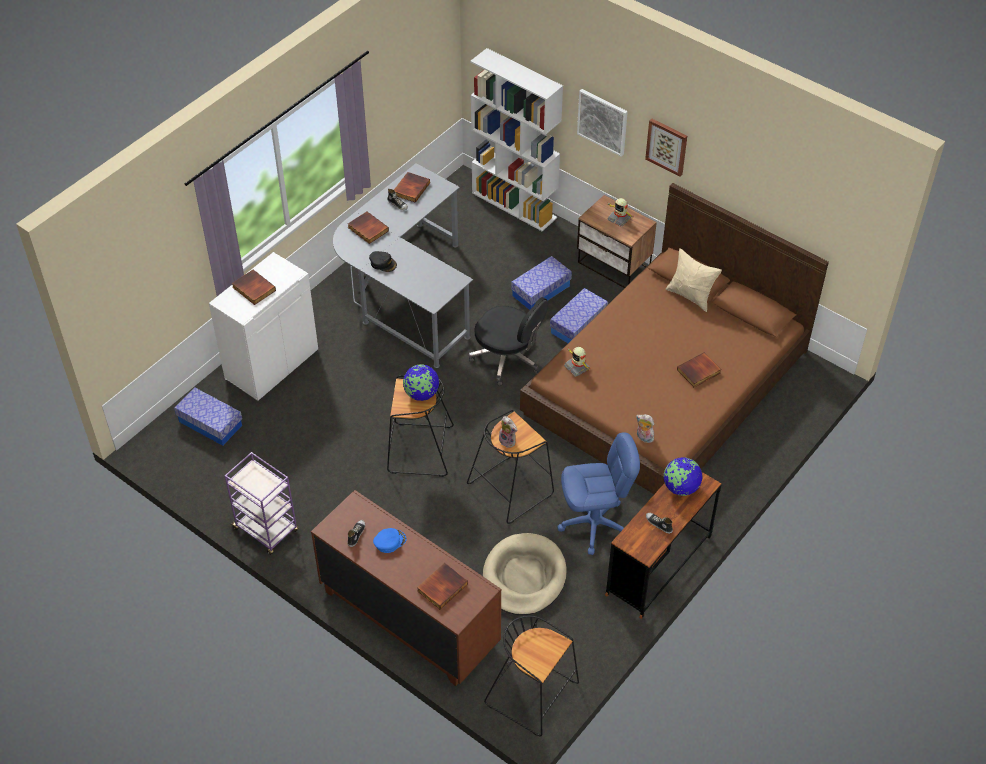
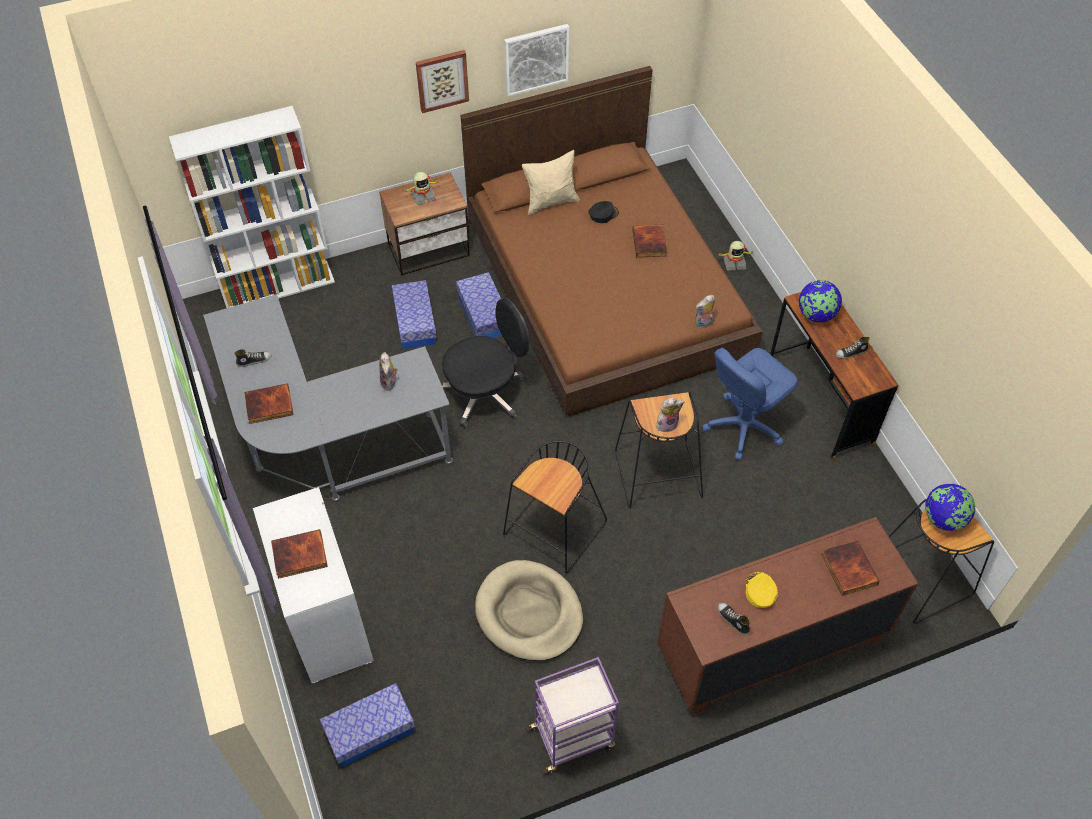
camera: 60 degrees left, 5 degrees up
black cap [369,251,397,272] -> black cap moved to [588,201,619,223]
blue cap [373,528,407,553] -> yellow cap [746,572,778,608]
book [394,172,430,203] -> none
globe [403,364,439,401] -> globe moved to [925,484,976,531]
beige dog bed [483,533,567,615] -> beige dog bed moved to [475,560,583,661]
blue office chair [557,432,640,555] -> blue office chair turned 150 degrees counterclockwise [702,348,798,460]
toy robot [564,347,590,377] -> toy robot moved to [719,241,753,271]
picture [577,89,628,157] -> picture moved to [504,24,569,96]
none -> plush toy [379,352,398,391]

